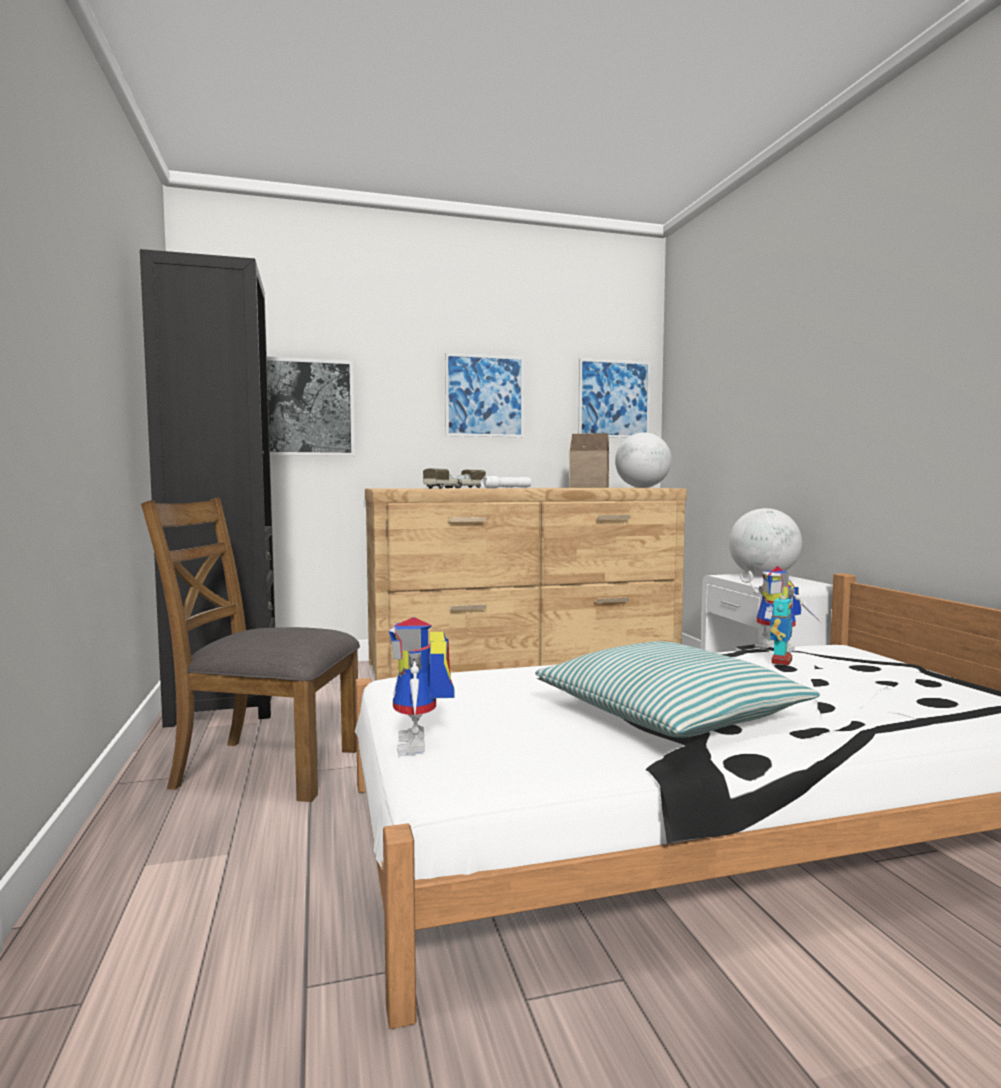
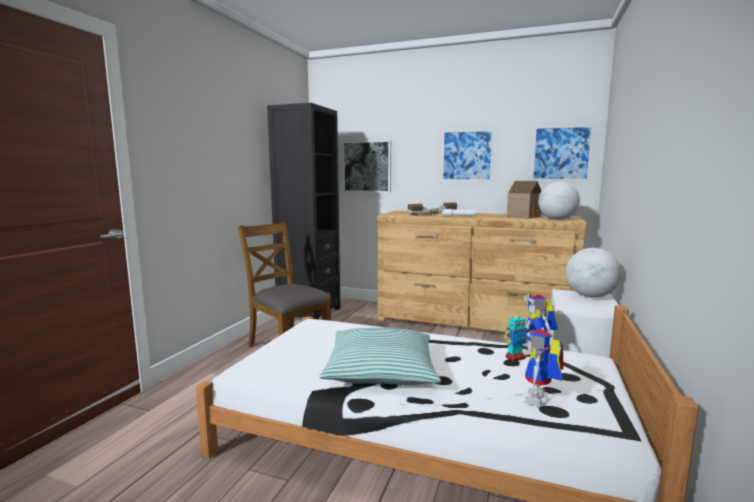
camera: 35 degrees right, 5 degrees up
toy robot [389,618,454,754] -> toy robot moved to [525,327,564,406]

